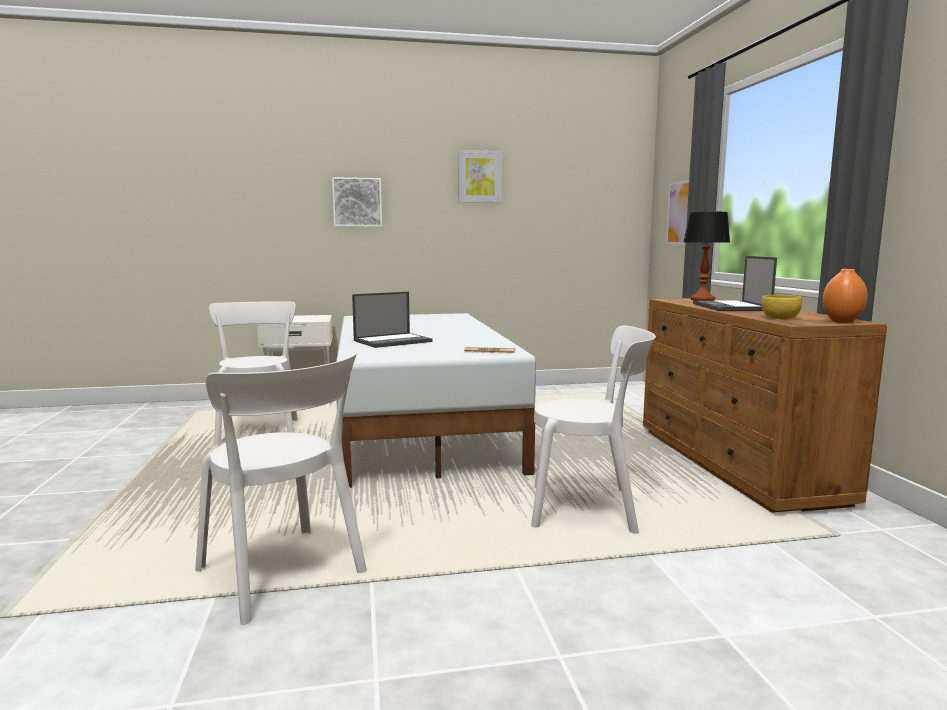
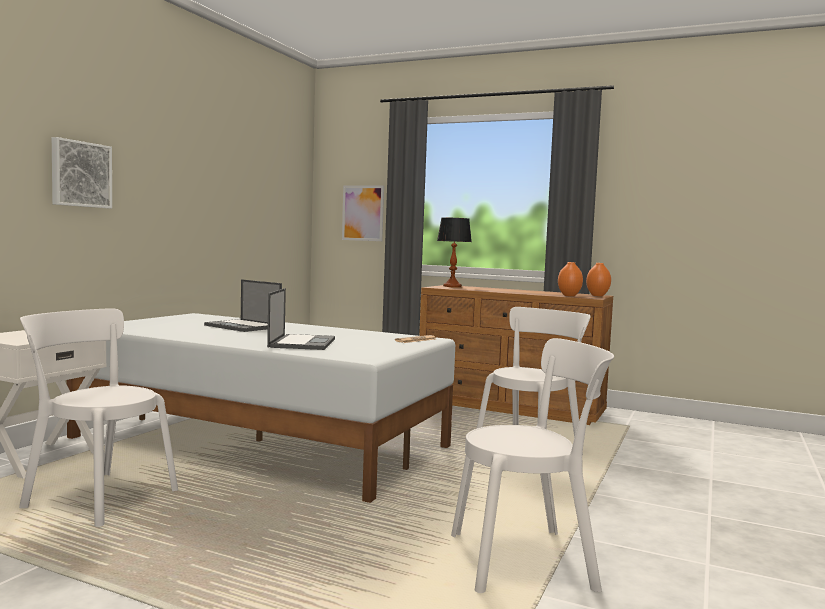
camera: 55 degrees left, 5 degrees down
picture [458,150,502,203] -> none
laptop [693,256,777,311] -> laptop moved to [204,280,282,332]
yellow bowl [761,295,802,319] -> orange vase [558,262,583,296]

